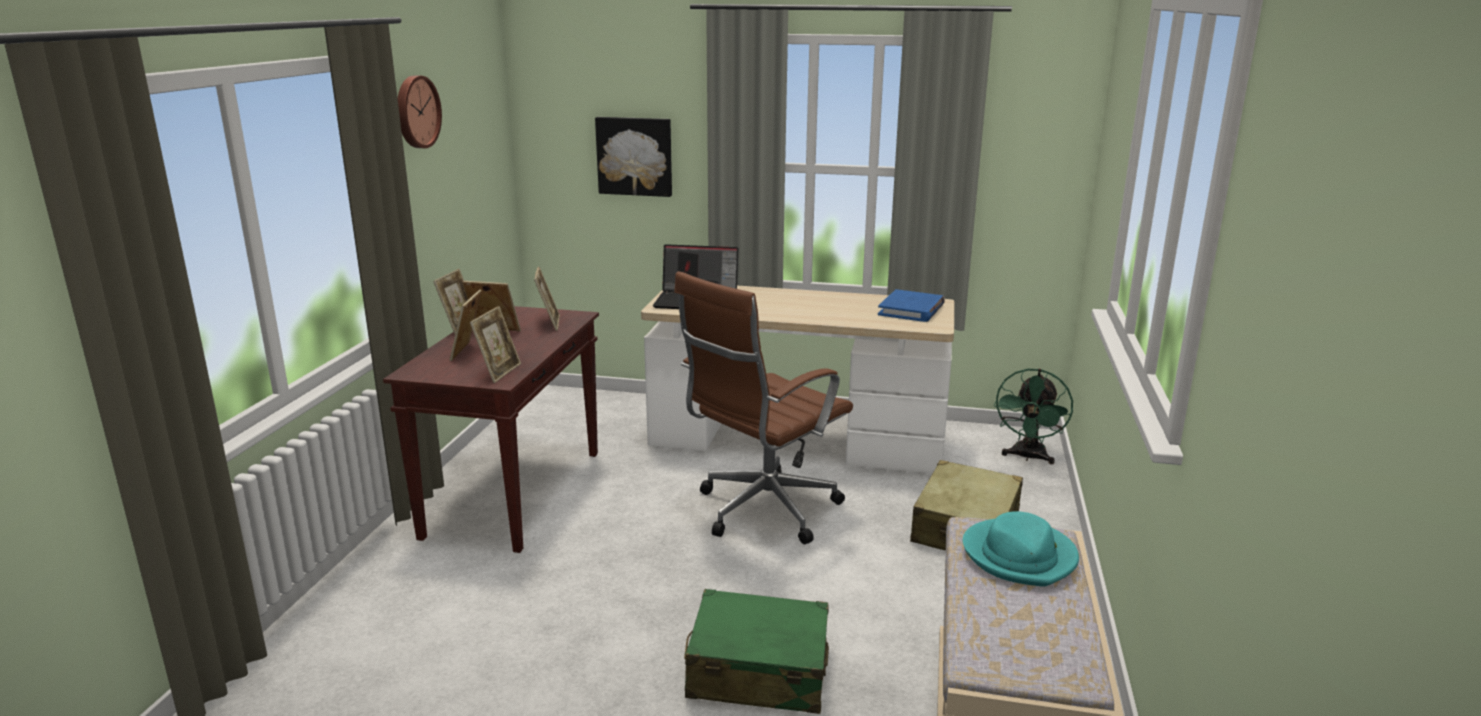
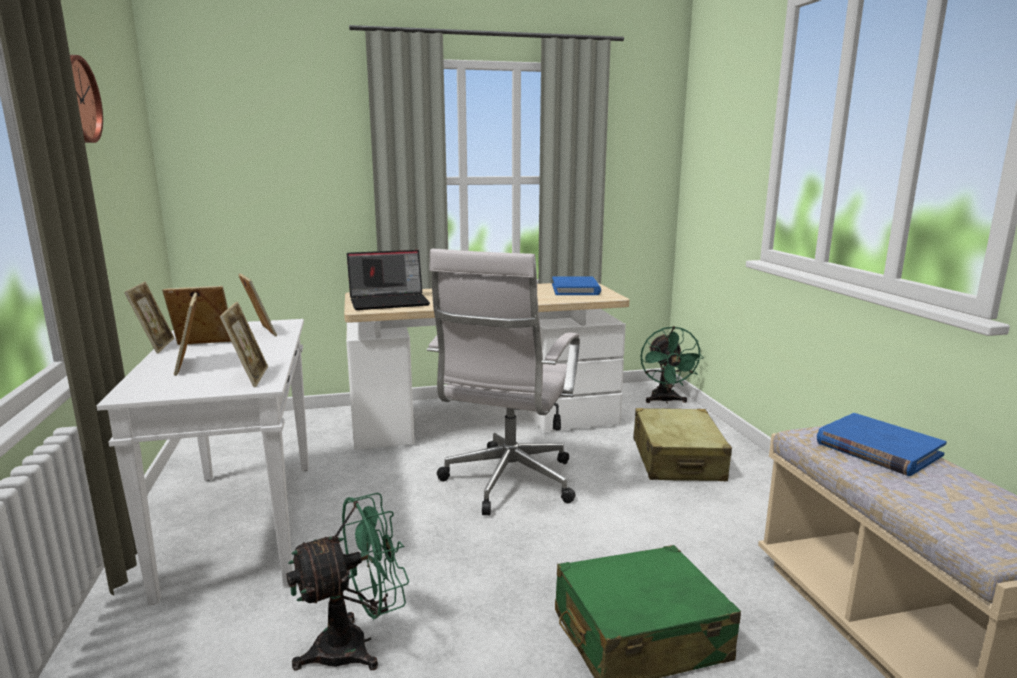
camera: 25 degrees left, 5 degrees down
brown console table [383,306,599,553] -> white console table [97,319,309,605]
picture [595,117,672,197] -> none
brown office chair [674,271,853,544] -> white office chair [427,249,580,515]
turquoise hat [963,511,1079,587] -> blue book [817,413,947,476]
none -> green fan [286,493,409,671]

